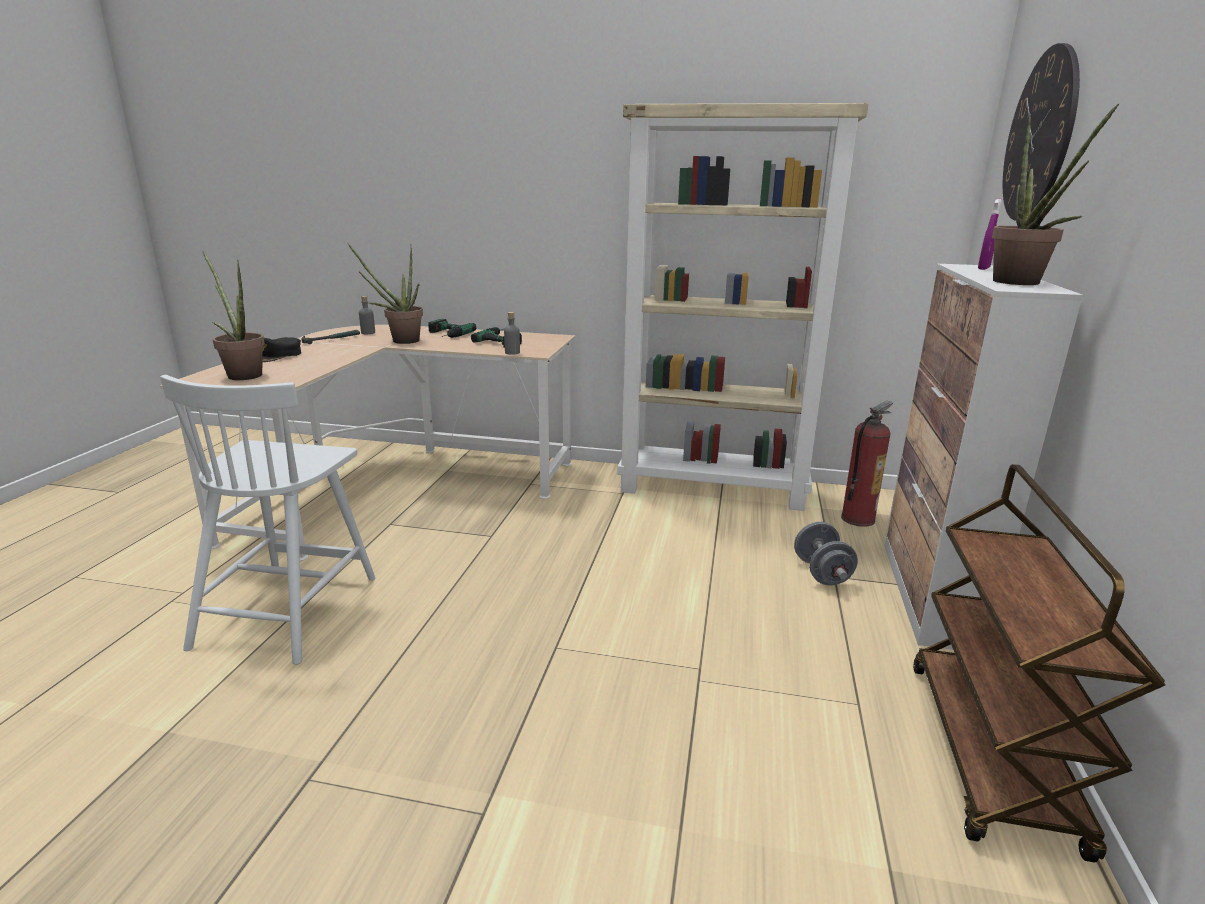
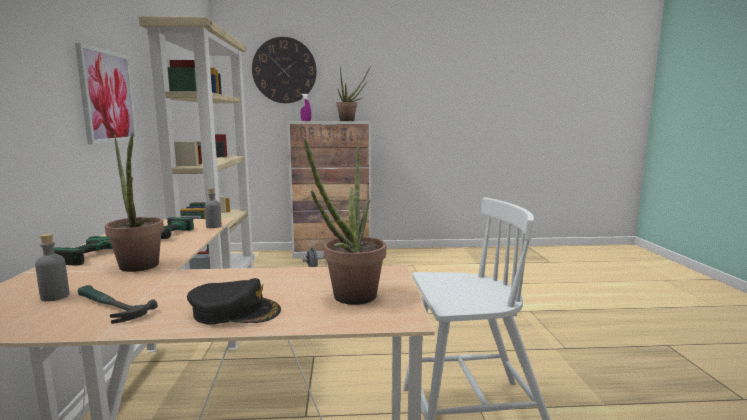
camera: 105 degrees left, 10 degrees down
fire extinguisher [841,401,893,527] -> none
brown cart [913,464,1166,863] -> none
none -> picture [75,43,137,144]

